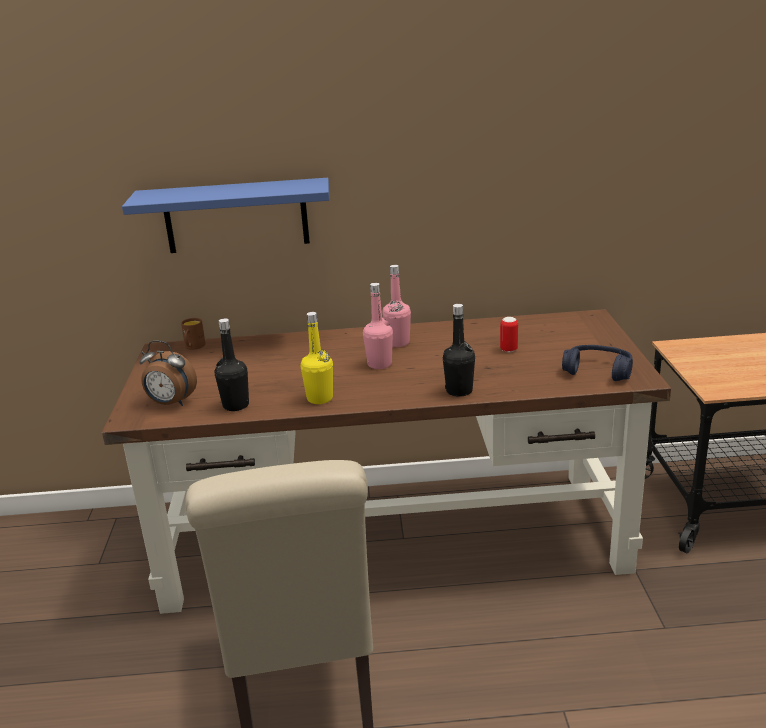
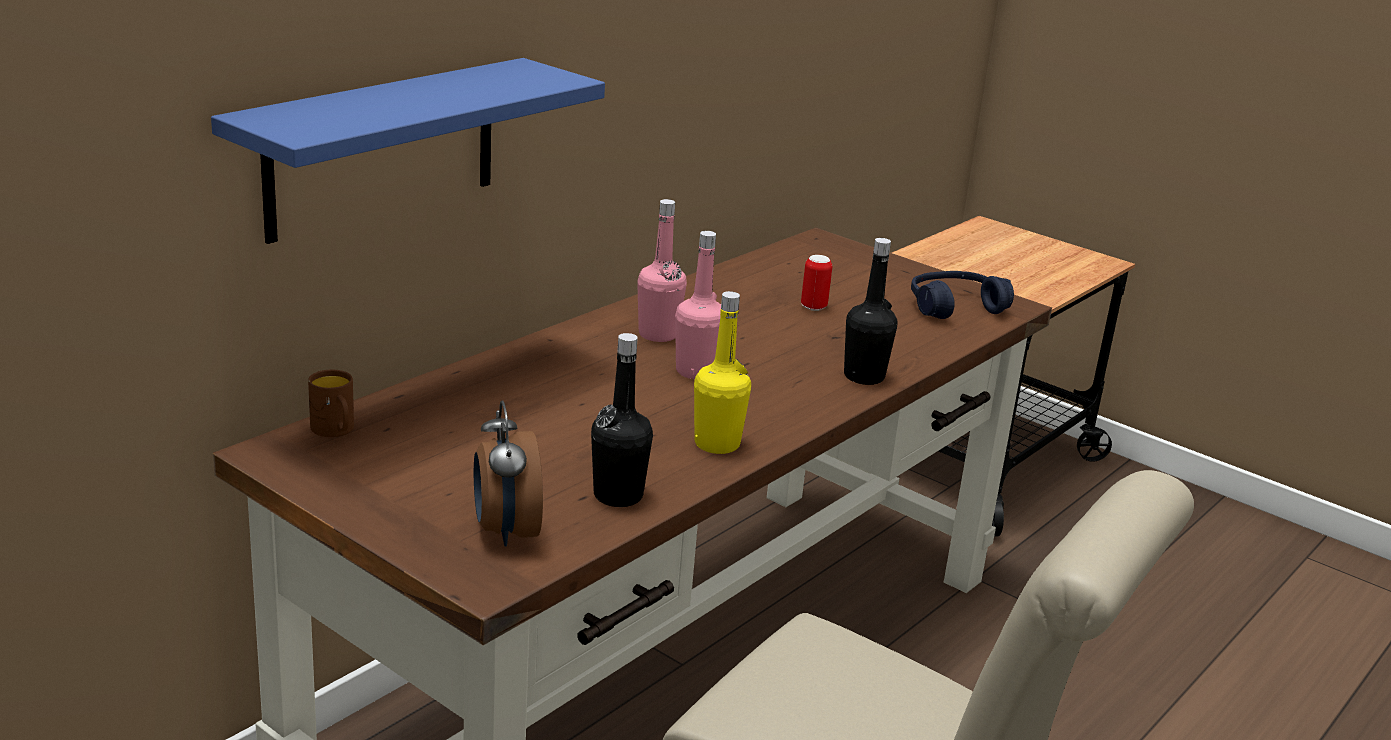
camera: 50 degrees left, 0 degrees up
alarm clock [139,340,197,406] -> alarm clock turned 105 degrees clockwise [474,401,543,546]

